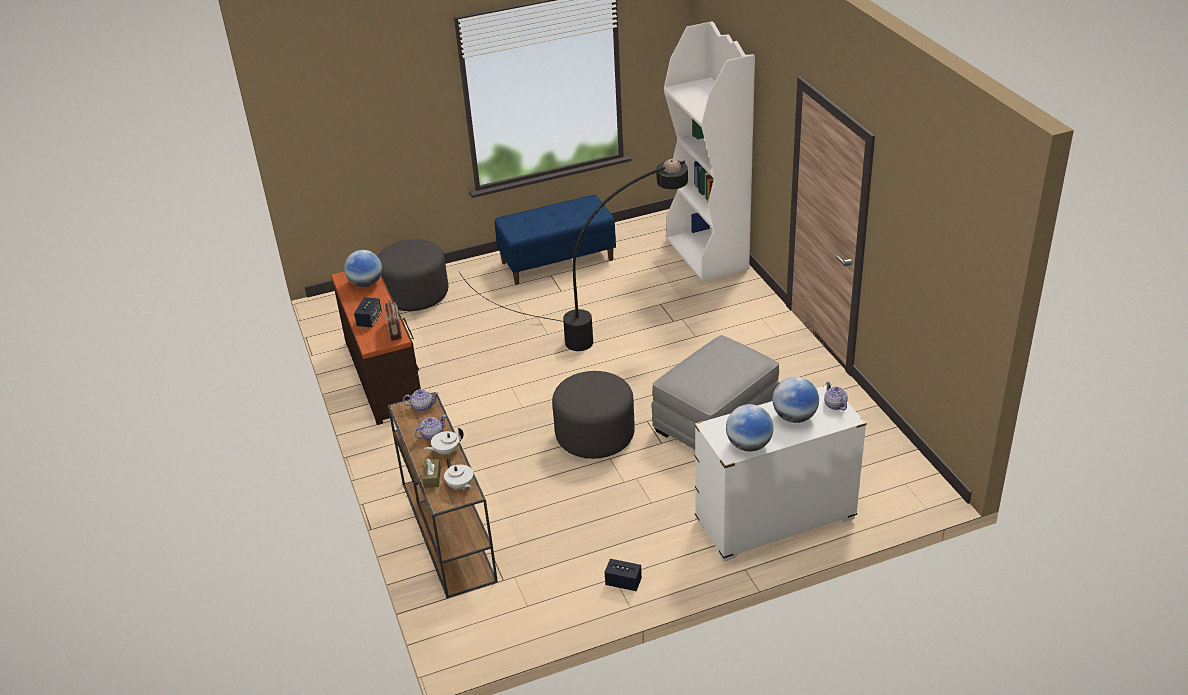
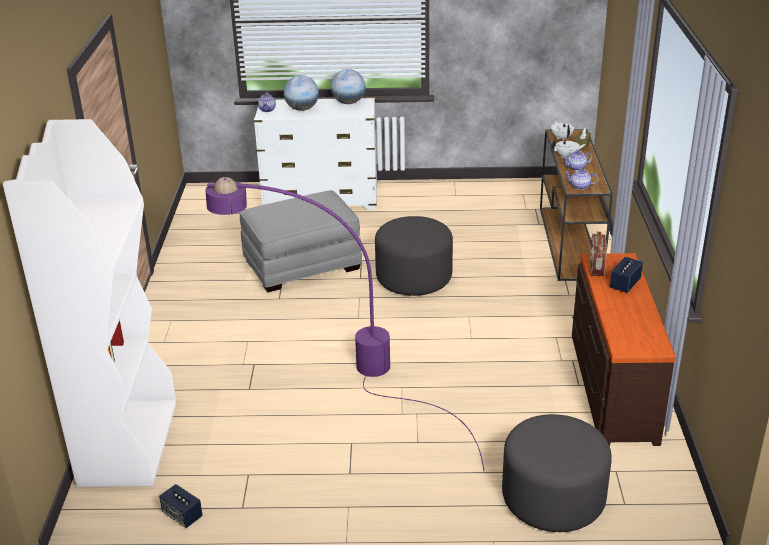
camera: 160 degrees left, 5 degrees down
globe [344,250,382,287] -> none
black floor lamp [459,159,688,351] -> purple floor lamp [206,177,484,471]
blue bench [495,195,616,285] -> none
speaker [605,559,642,591] -> speaker moved to [159,484,203,528]

